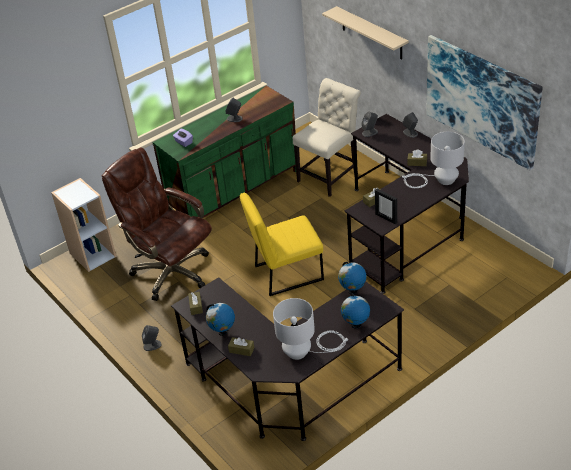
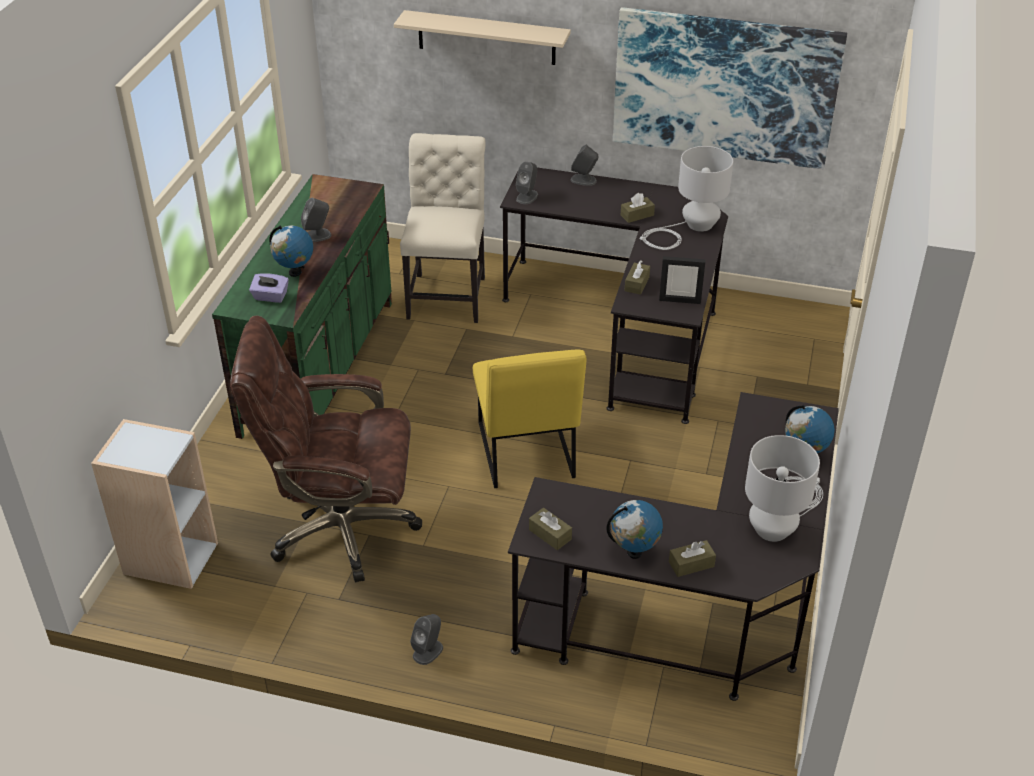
camera: 40 degrees left, 0 degrees up
yellow chair [240,193,324,296] -> yellow chair turned 45 degrees counterclockwise [473,350,586,488]
globe [338,262,366,294] -> globe moved to [269,226,313,277]

